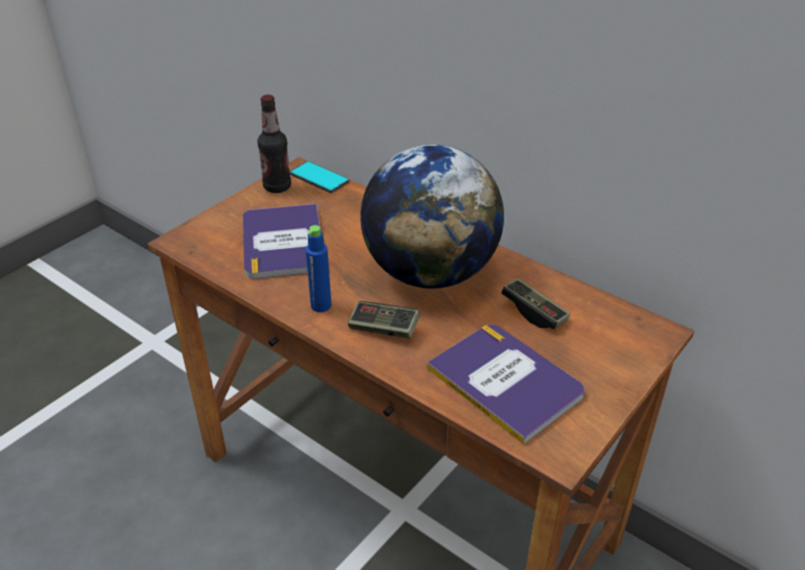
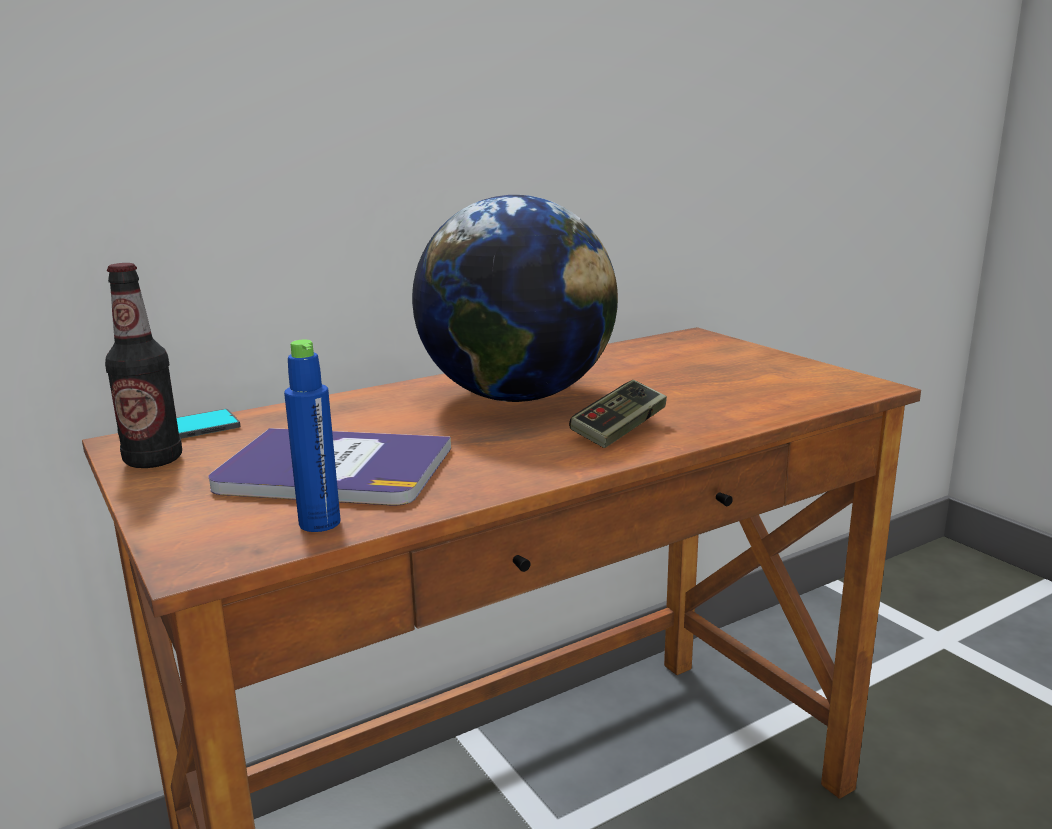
camera: 70 degrees left, 20 degrees down
blue bottle [306,225,331,312] -> blue bottle moved to [284,340,340,532]
book [427,324,584,444] -> none
game controller [501,278,570,329] -> none

